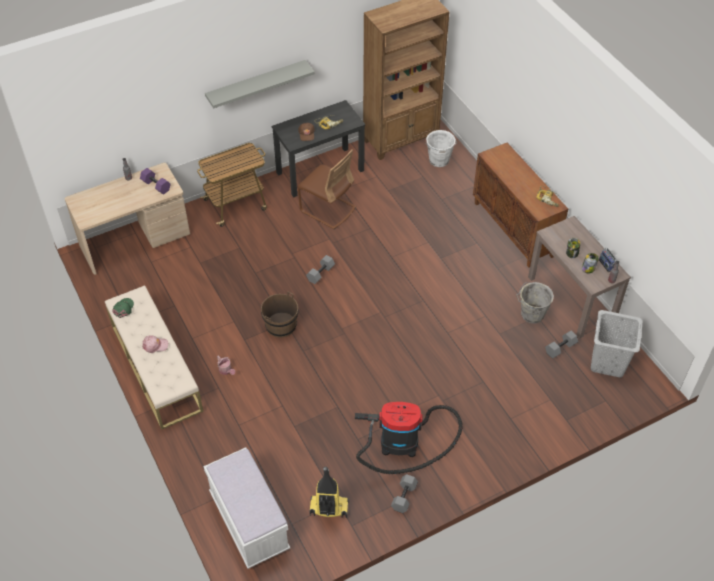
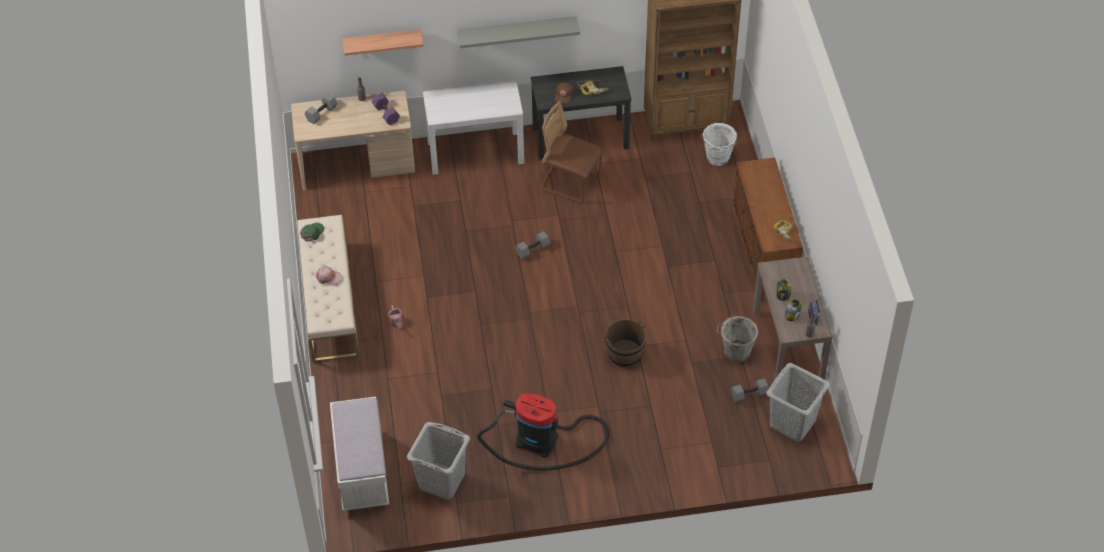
camera: 20 degrees right, 0 degrees up
cart [197,143,267,227] -> white console table [423,81,524,175]
brown bucket [261,291,298,337] -> brown bucket moved to [605,319,646,368]
brown chair [297,149,356,229] -> brown chair turned 150 degrees clockwise [540,101,603,203]
vacuum cleaner [309,467,349,518] -> grey laundry basket [407,422,470,500]
grey dumbbell [391,474,418,513] -> grey dumbbell moved to [305,93,338,124]
none -> shelf [343,29,424,56]

